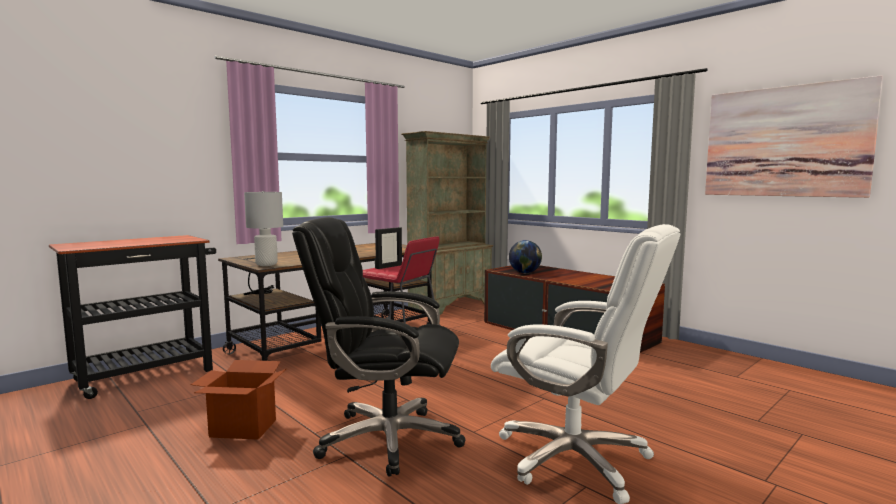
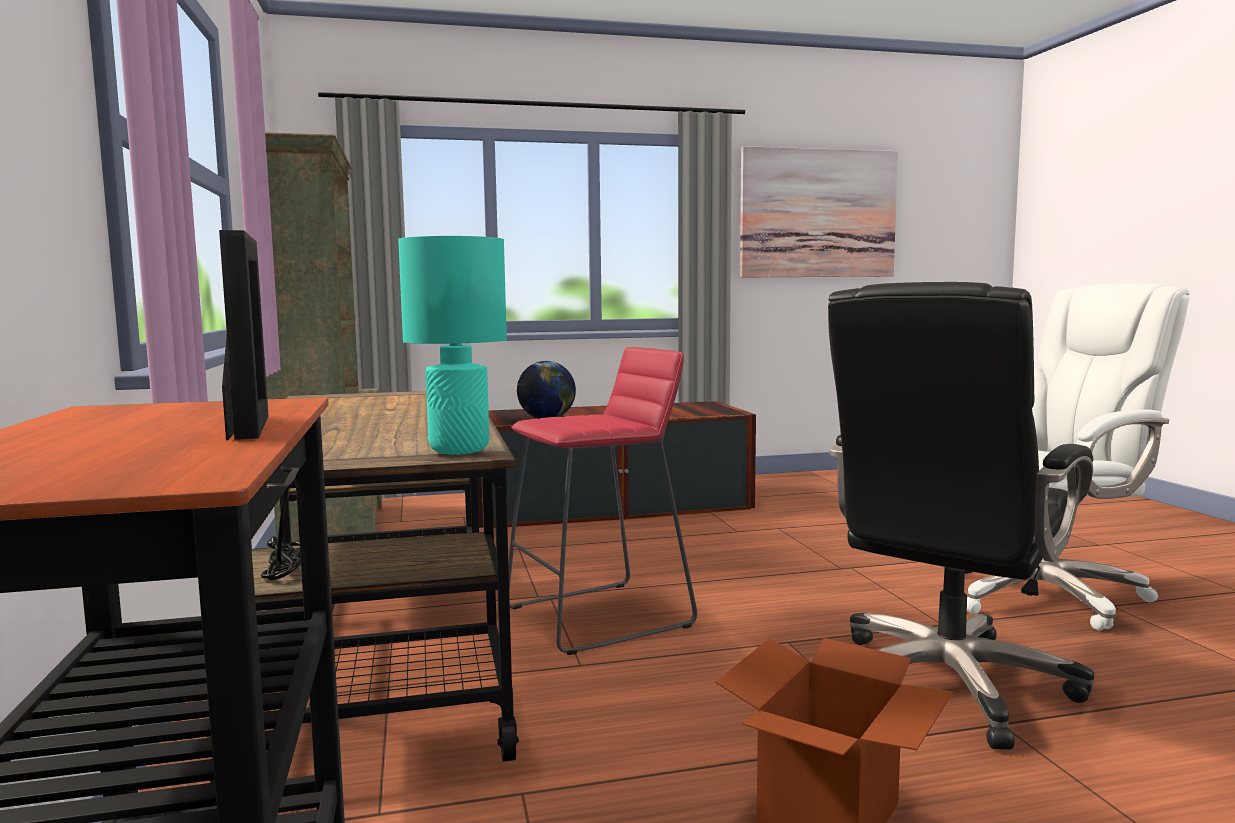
camera: 60 degrees left, 0 degrees up
grey table lamp [244,191,283,266] -> turquoise table lamp [398,236,507,455]
picture frame [375,227,402,269] -> picture frame moved to [219,230,268,440]

